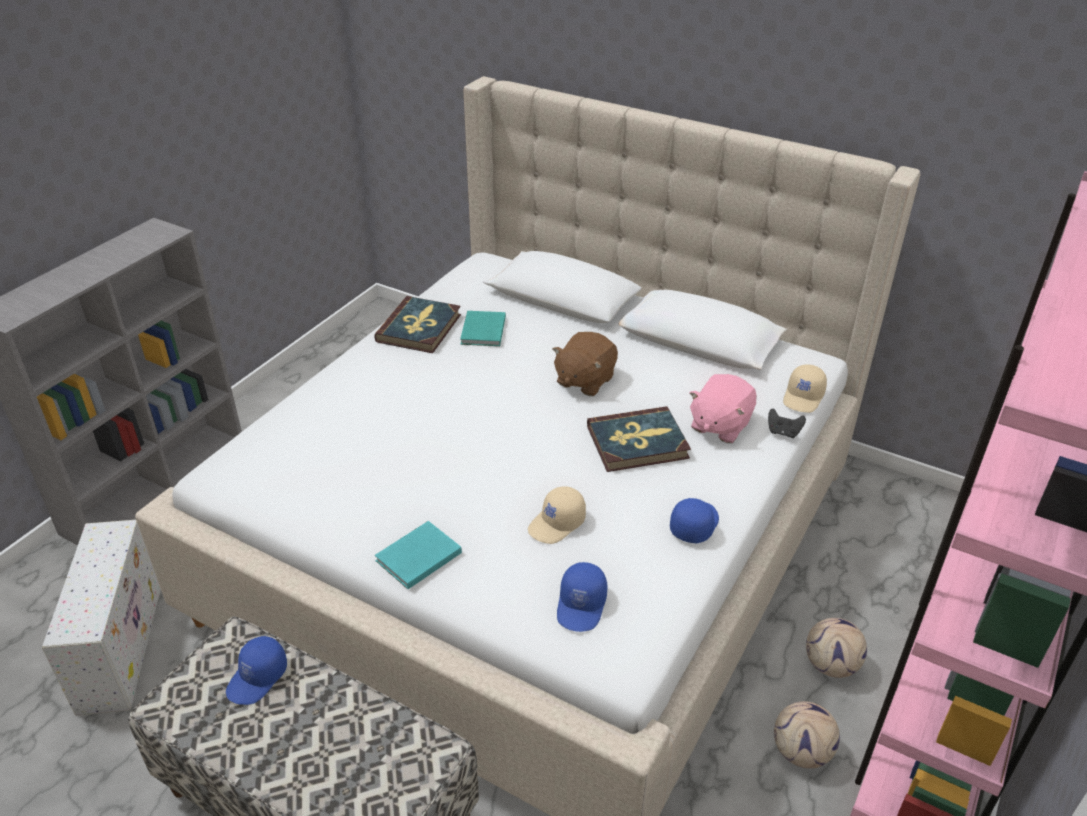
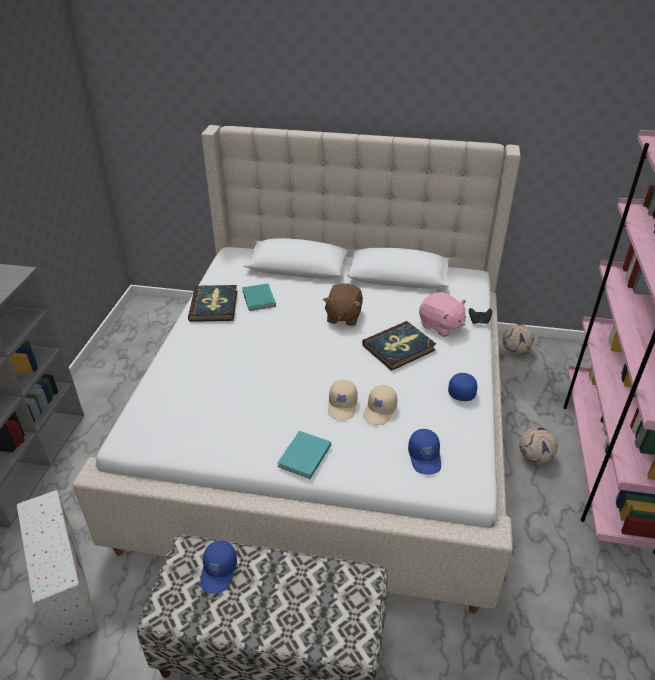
camera: 20 degrees left, 0 degrees up
pink plush toy [689,374,756,443] -> pink plush toy turned 60 degrees counterclockwise [419,292,466,337]
football [774,701,840,768] -> football moved to [502,324,534,354]
beige cap [783,364,827,413] -> beige cap moved to [328,380,358,420]

